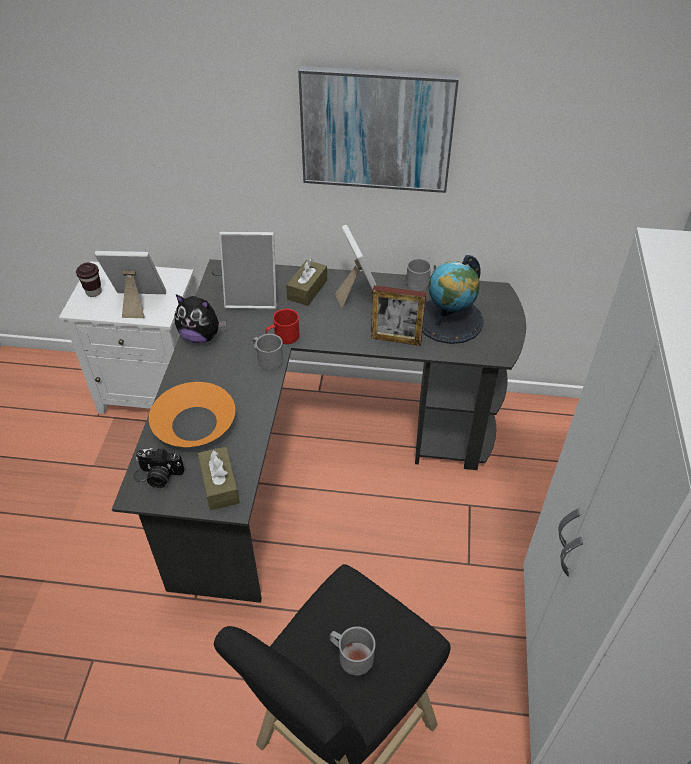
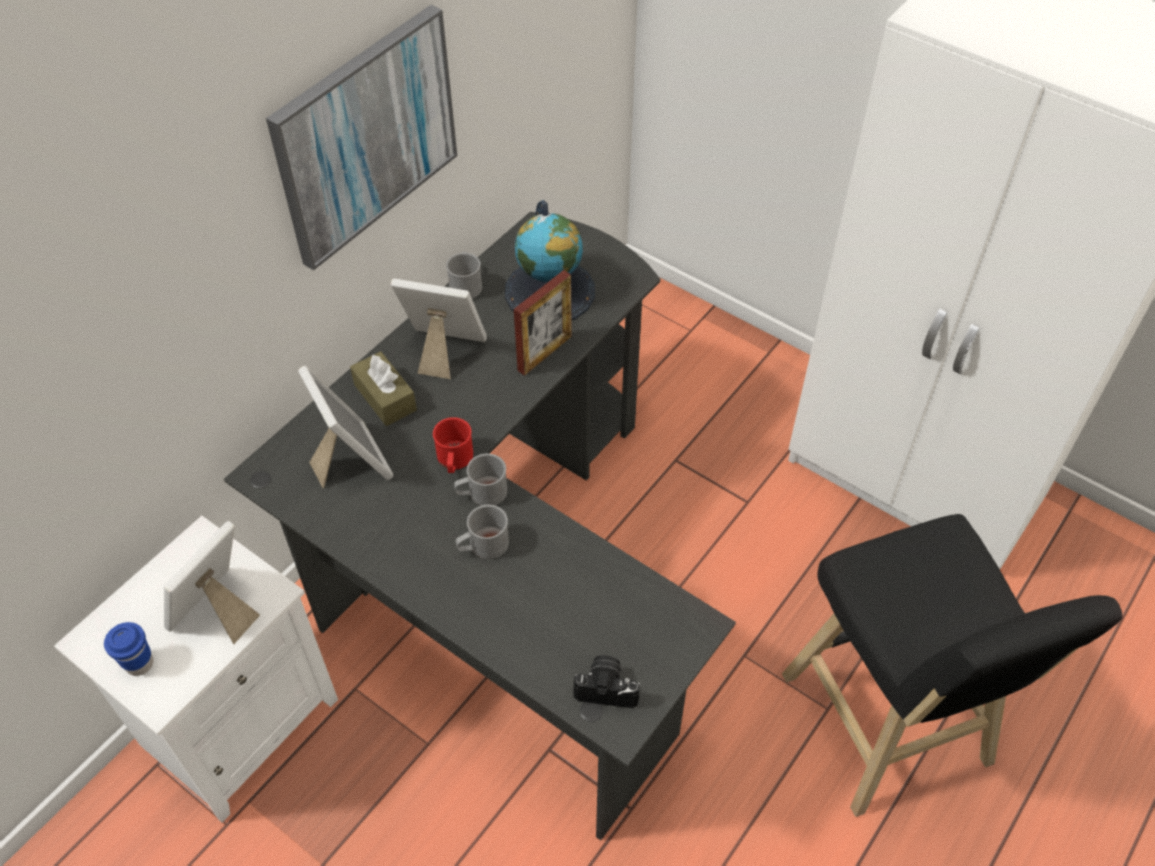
camera: 60 degrees left, 5 degrees up
brown cup [76,262,102,297] -> blue cup [104,622,153,676]
camera [136,448,184,488] -> camera turned 120 degrees counterclockwise [573,655,641,708]
orange bowl [149,382,235,447] -> none
plush toy [175,294,226,343] -> none
brown tissue box [198,446,240,510] -> none
picture frame [219,232,277,309] -> picture frame turned 60 degrees counterclockwise [298,366,393,488]
grey mug [330,626,375,676] -> grey mug moved to [456,505,509,559]

